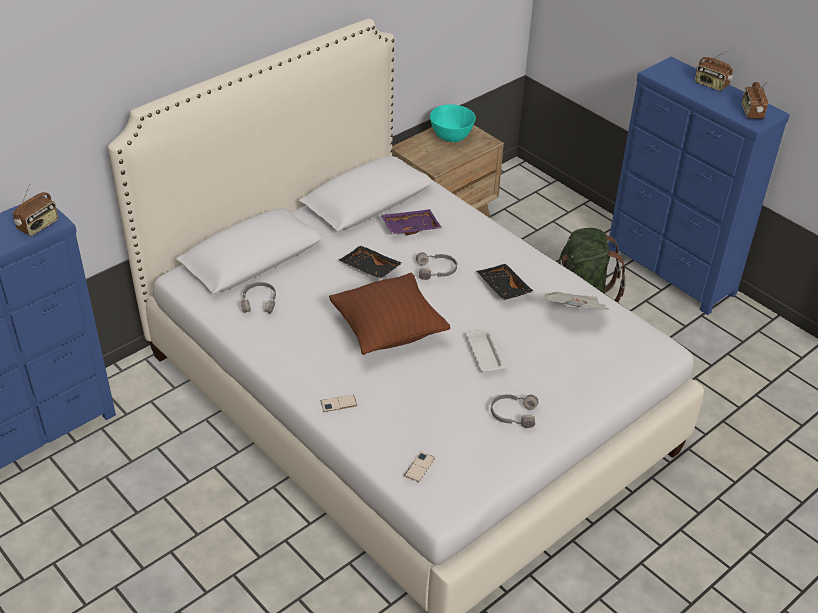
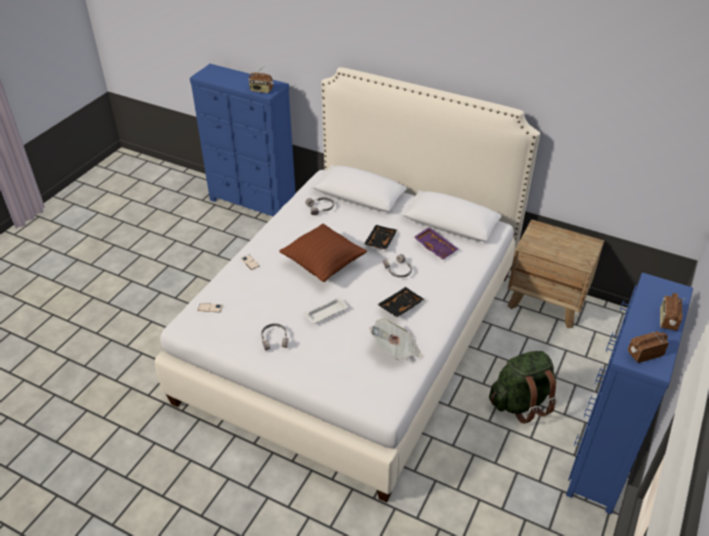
camera: 70 degrees right, 0 degrees up
turquoise bowl [430,105,476,142] -> none

